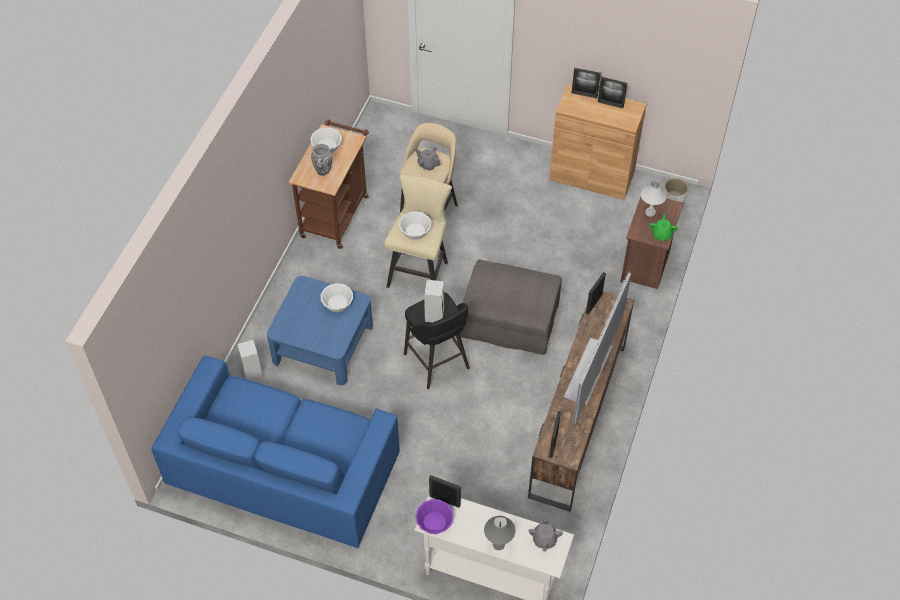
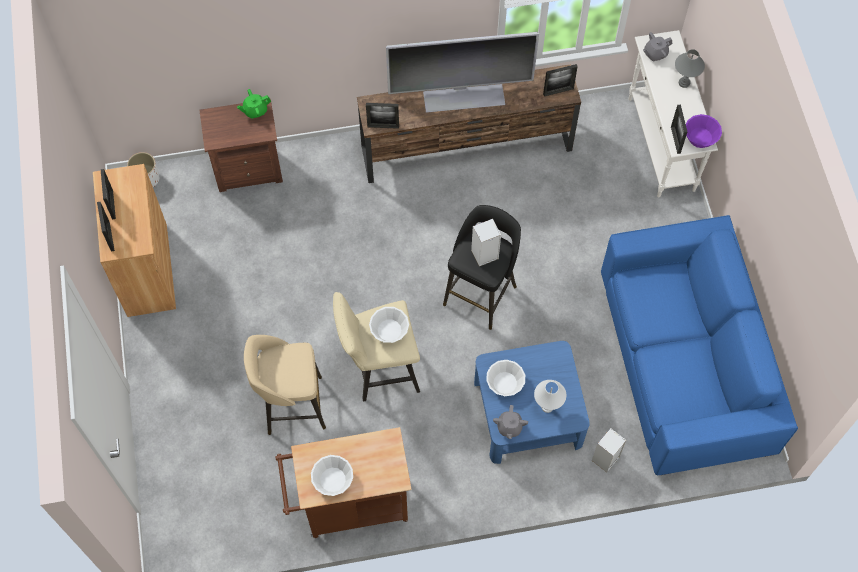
camera: 120 degrees left, 10 degrees up
vase [311,144,332,176] -> none
grey teapot [415,146,440,171] -> grey teapot moved to [493,405,528,439]
grey ottoman [460,259,562,355] -> none
white table lamp [641,181,667,217] -> white table lamp moved to [534,380,566,413]

